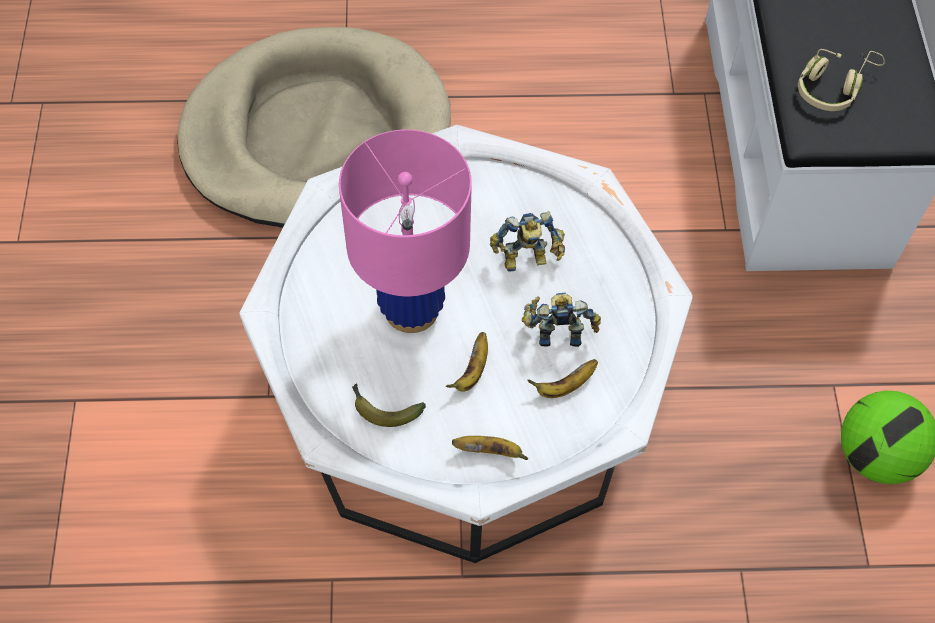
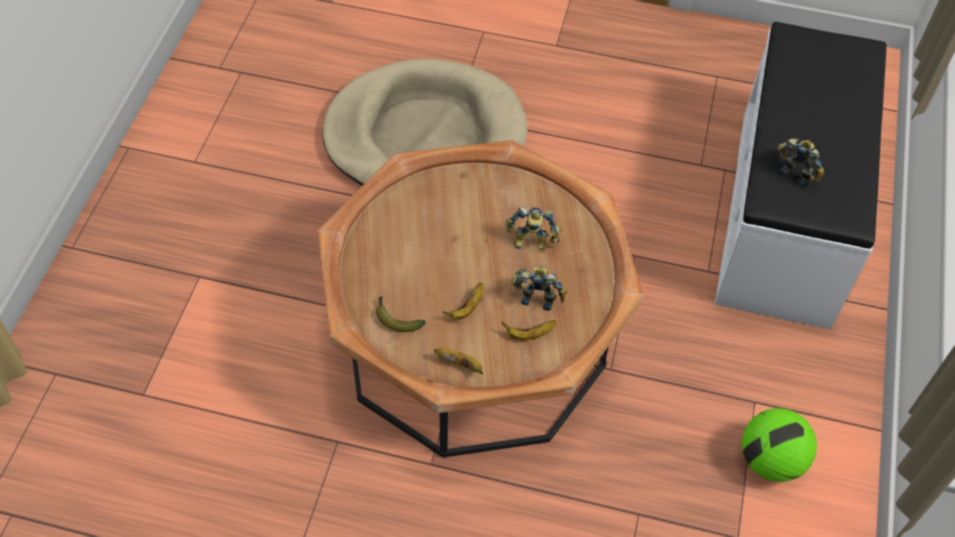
camera: 15 degrees right, 5 degrees down
white coffee table [239,125,693,563] -> brown coffee table [317,140,643,458]
pink table lamp [339,130,472,333] -> none
beige headphones [798,49,885,111] -> toy robot [778,138,824,187]

